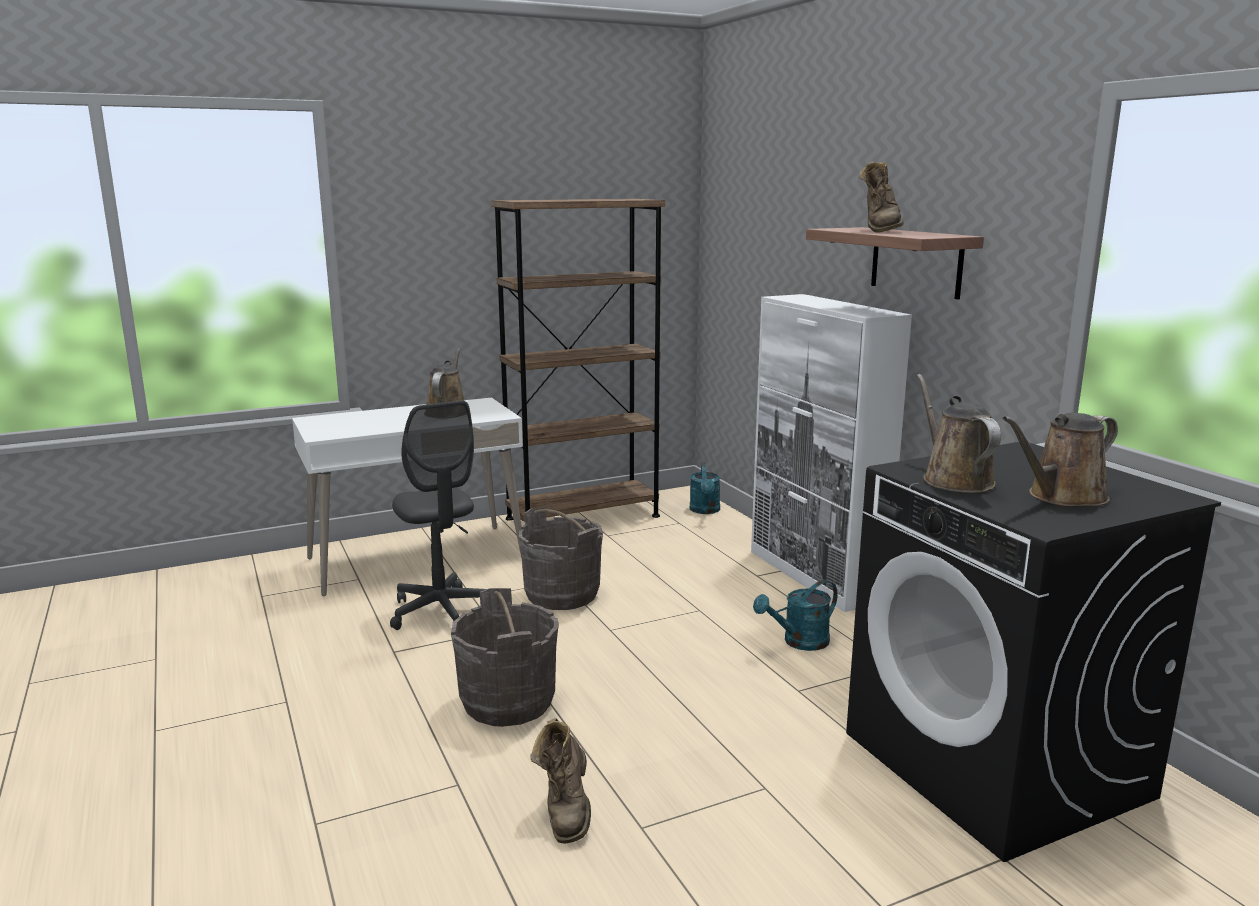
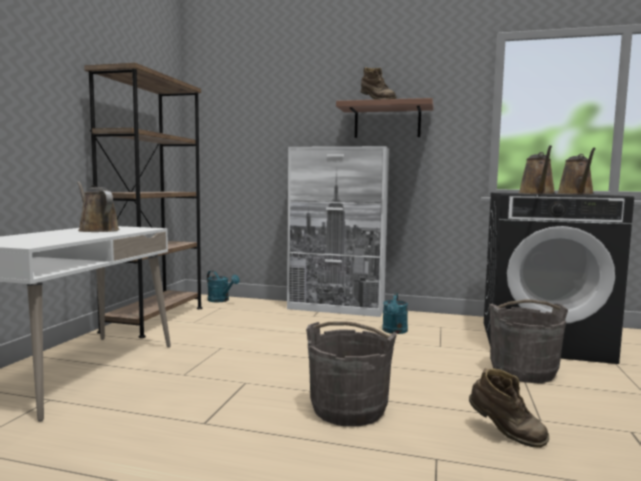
camera: 50 degrees left, 10 degrees down
grey office chair [390,401,486,630] -> none
grey bucket [519,507,603,610] -> grey bucket moved to [489,300,568,383]
brown watering can [917,374,1001,493] -> brown watering can turned 105 degrees counterclockwise [519,145,555,194]

